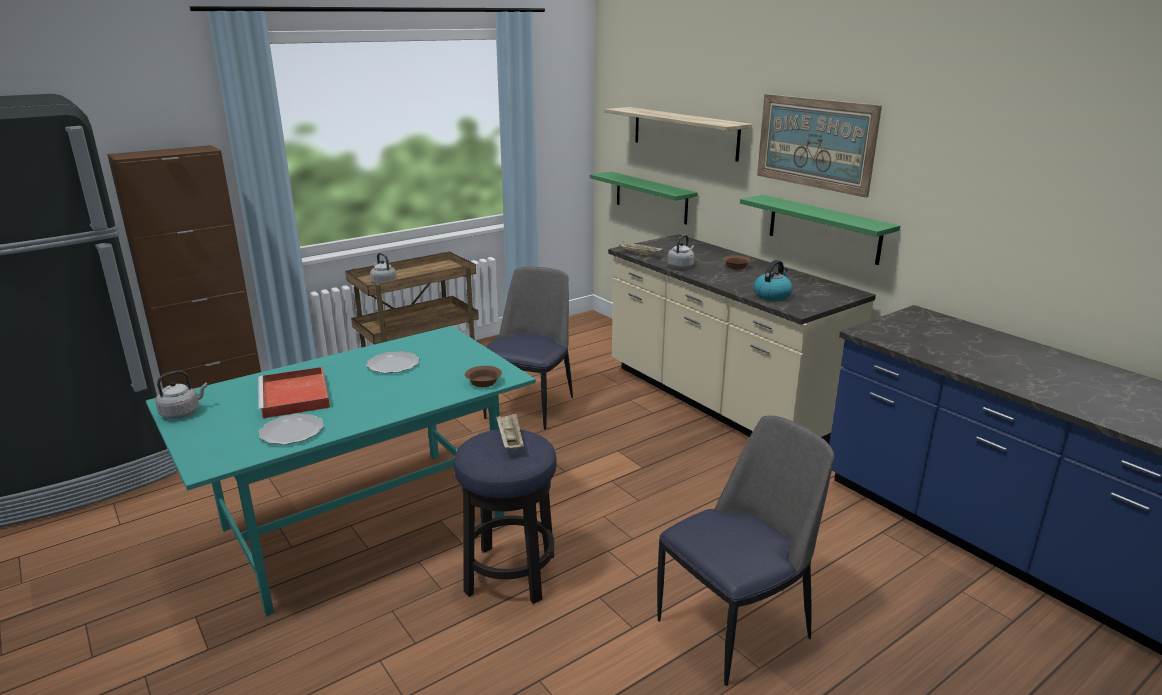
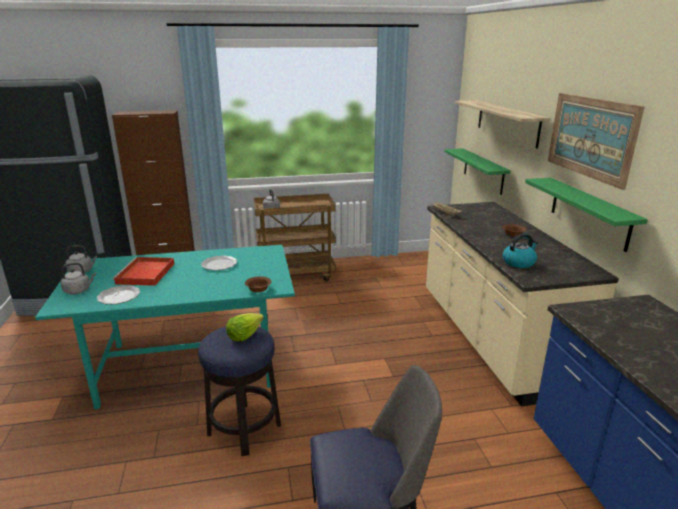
camera: 25 degrees right, 0 degrees up
chair [483,267,573,430] -> none
beige tray [496,413,524,449] -> lettuce [226,313,264,341]
grey kettle [667,235,694,269] -> grey kettle moved to [61,263,96,294]

